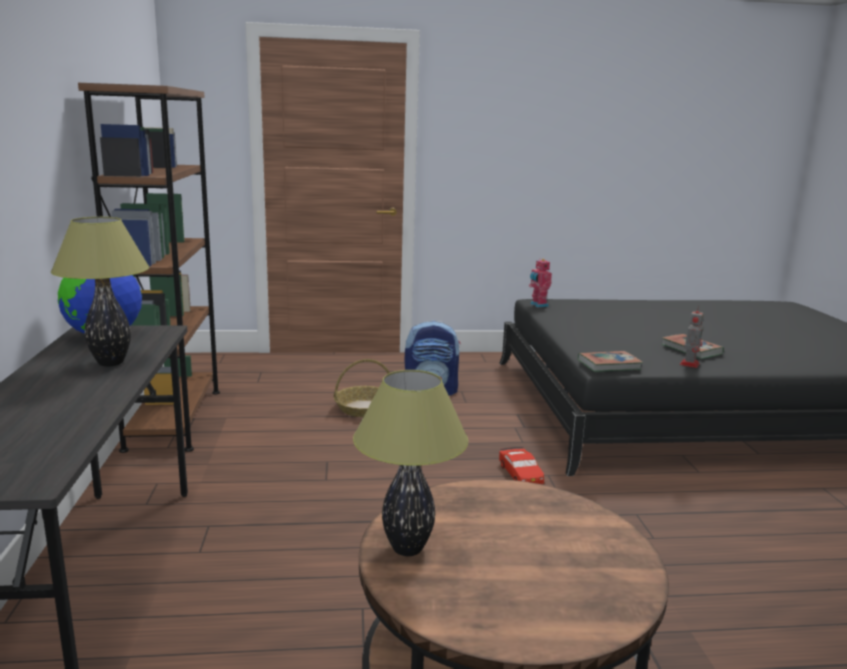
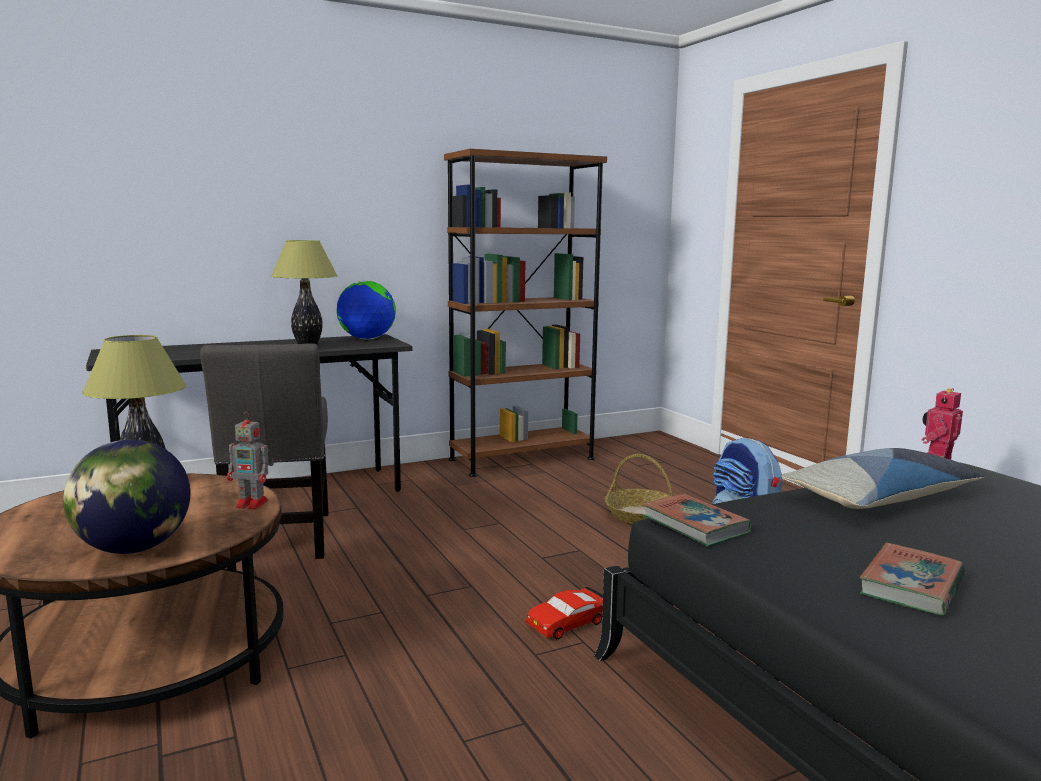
camera: 70 degrees right, 5 degrees down
toy robot [680,305,704,368] -> toy robot moved to [227,411,274,509]
none -> globe [63,439,190,554]
none -> grey chair [200,343,329,559]
none -> pillow [781,448,985,509]

